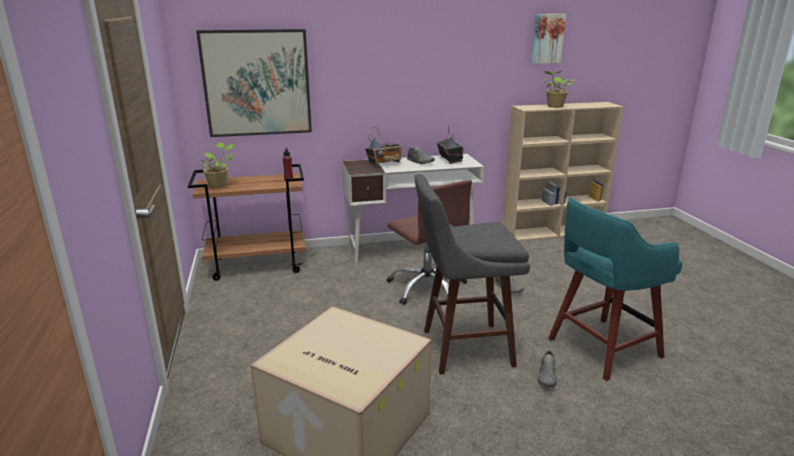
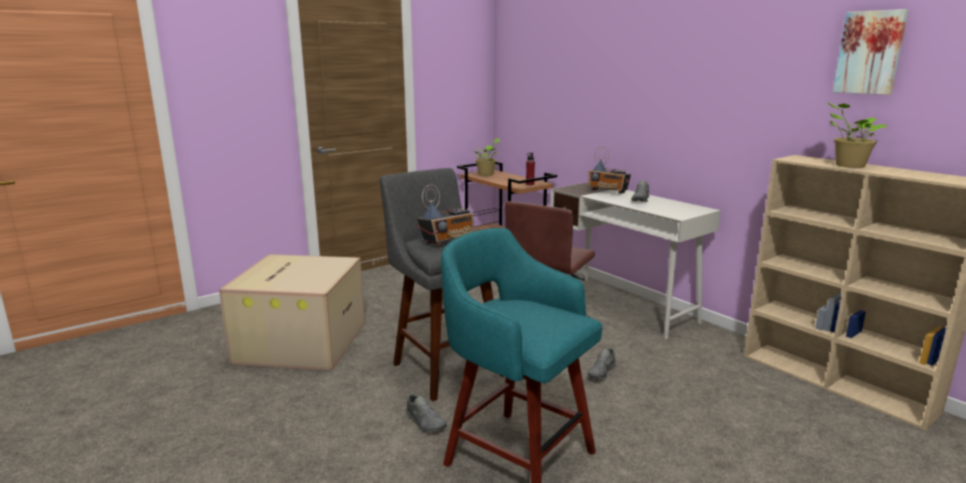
camera: 65 degrees right, 5 degrees down
picture [196,29,312,137] -> none
radio [437,126,464,164] -> radio moved to [417,185,474,246]
grey shoe [538,350,557,387] -> grey shoe turned 120 degrees counterclockwise [406,393,447,433]

